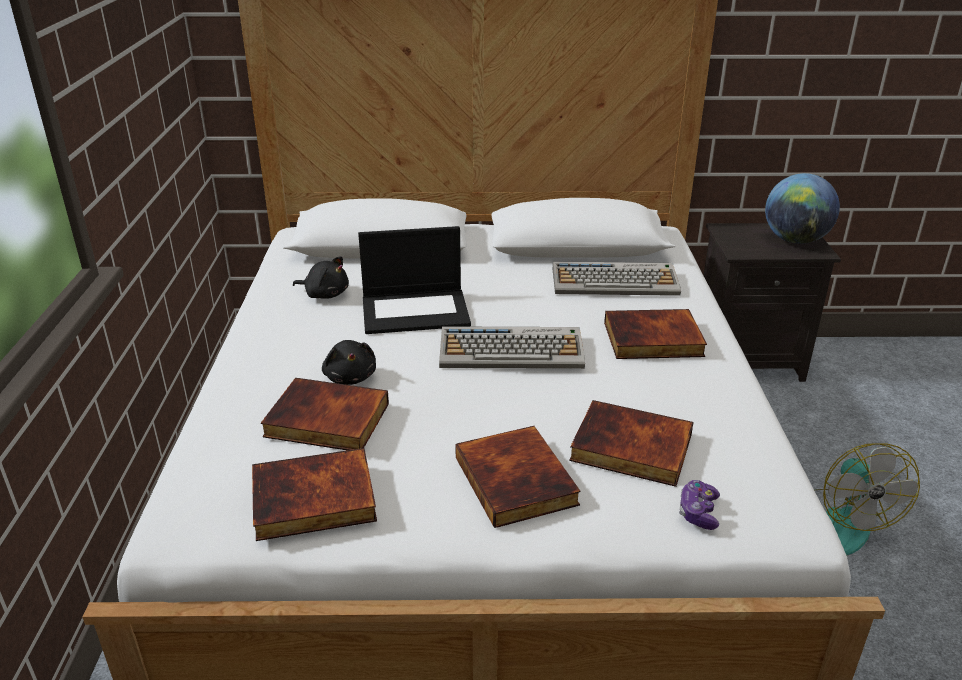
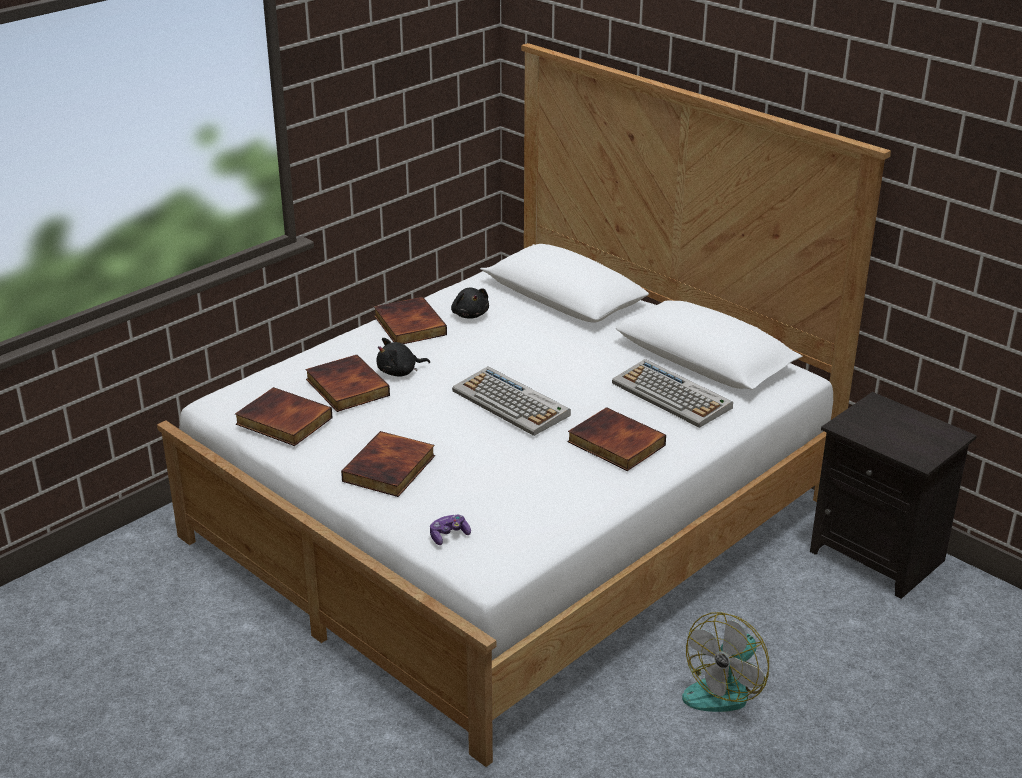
camera: 45 degrees right, 0 degrees up
black plush toy [322,340,376,385] -> black plush toy turned 45 degrees clockwise [377,338,430,377]
laptop [358,226,471,334] -> none
book [569,400,693,487] -> book moved to [374,297,447,344]
globe [765,173,840,244] -> none

